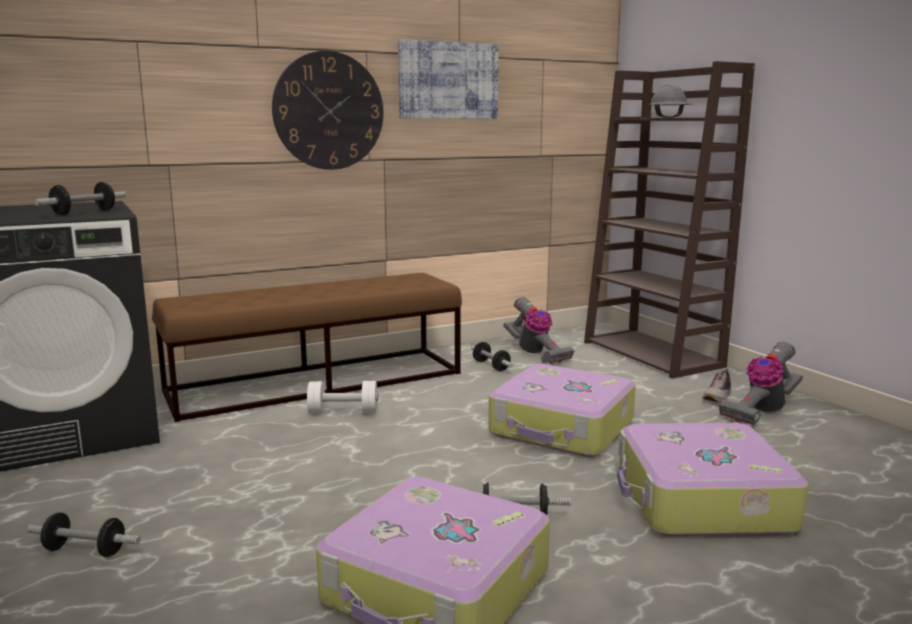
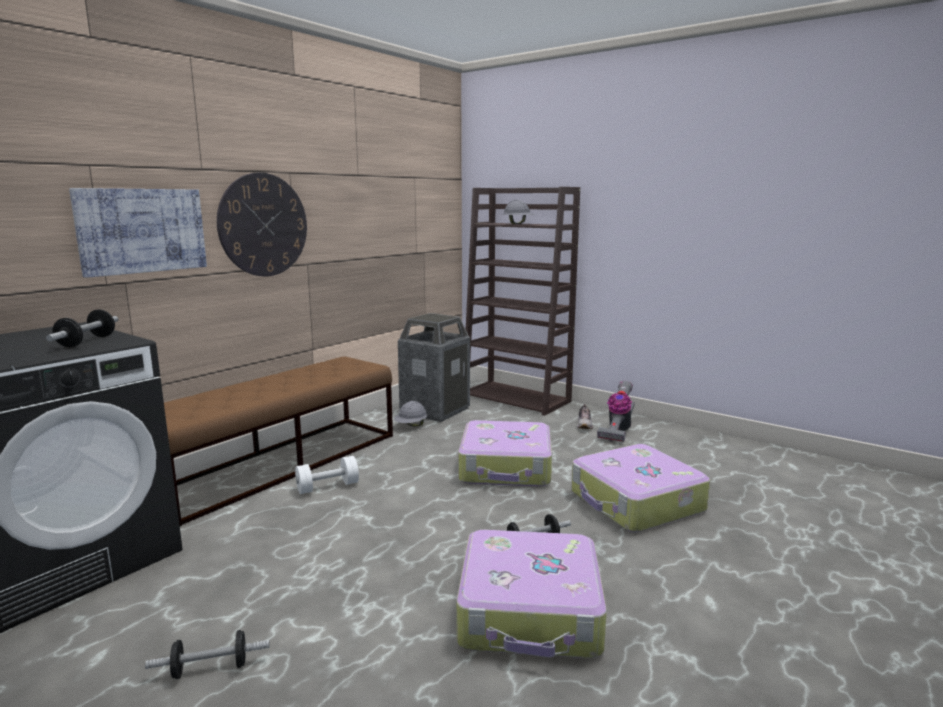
camera: 25 degrees left, 0 degrees up
picture [398,39,499,119] -> picture moved to [69,188,207,278]
dumbbell [471,342,513,371] -> grey hard hat [394,401,427,427]
vacuum cleaner [503,297,574,363] -> trash can [398,313,470,422]

